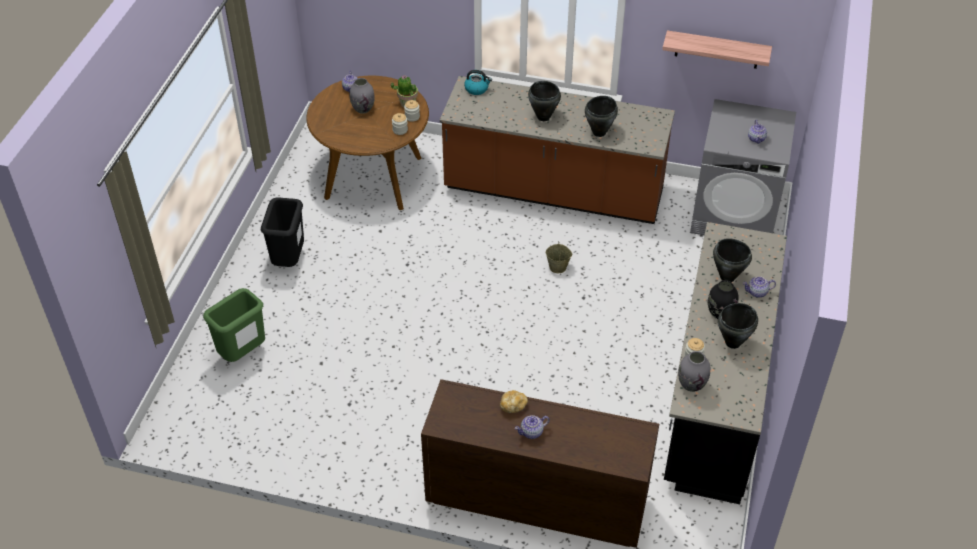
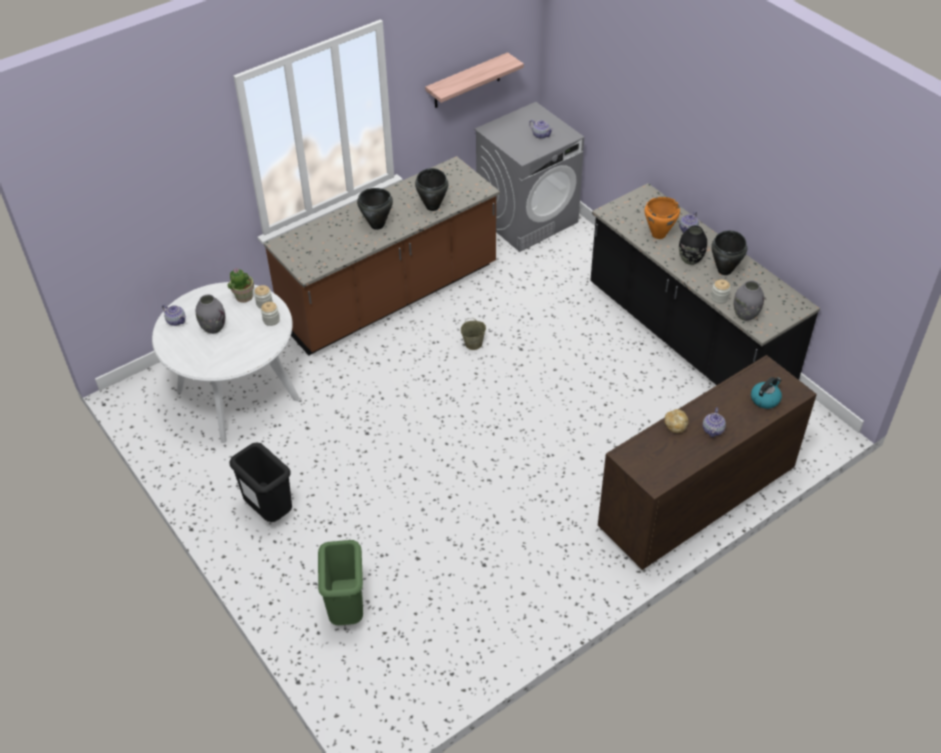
camera: 50 degrees left, 0 degrees up
brown dining table [306,76,429,210] -> white dining table [152,282,299,443]
kettle [464,70,492,95] -> kettle moved to [751,377,782,409]
black cooking pot [713,238,752,282] -> orange cooking pot [644,197,680,239]

